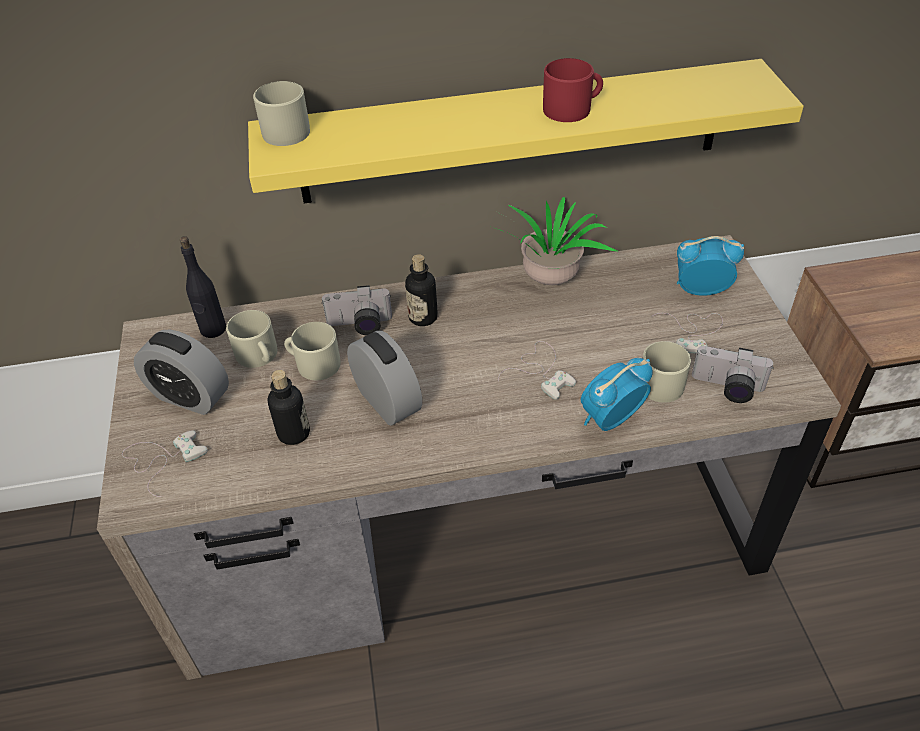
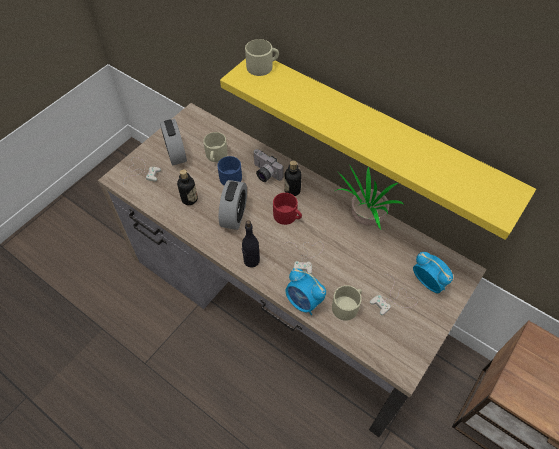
camera: 45 degrees right, 10 degrees up
black bottle [180,236,226,338] -> black bottle moved to [242,220,260,268]
beige mug [284,322,341,380] -> blue mug [217,156,242,186]
red mug [543,58,603,122] -> red mug moved to [273,193,302,225]
alarm clock [581,358,653,431] -> alarm clock turned 150 degrees counterclockwise [285,268,326,315]
camera [692,346,773,403] -> none

